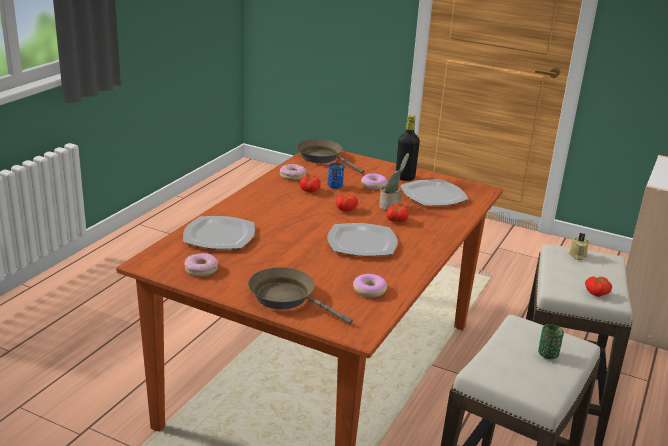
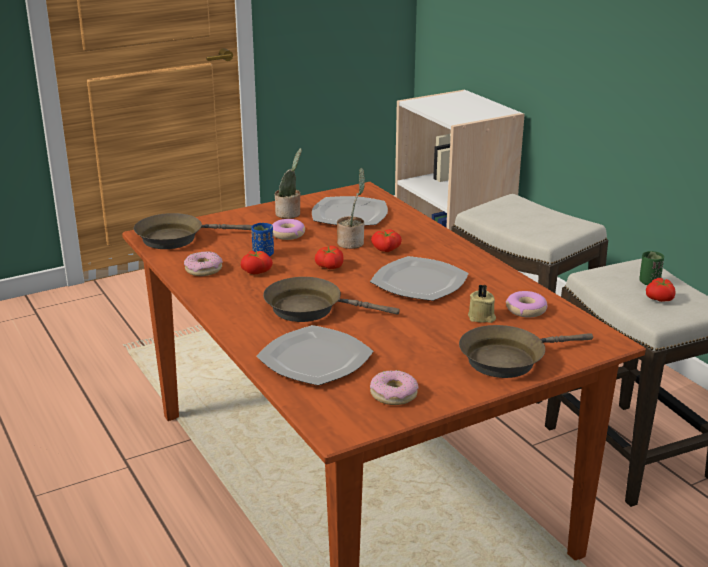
camera: 55 degrees left, 0 degrees up
black bottle [396,115,420,181] -> potted plant [275,148,302,219]
beige candle [568,233,590,260] -> beige candle moved to [468,284,496,323]
tomato [585,277,612,297] -> tomato moved to [646,278,675,302]
none -> brown frying pan [263,277,400,322]

